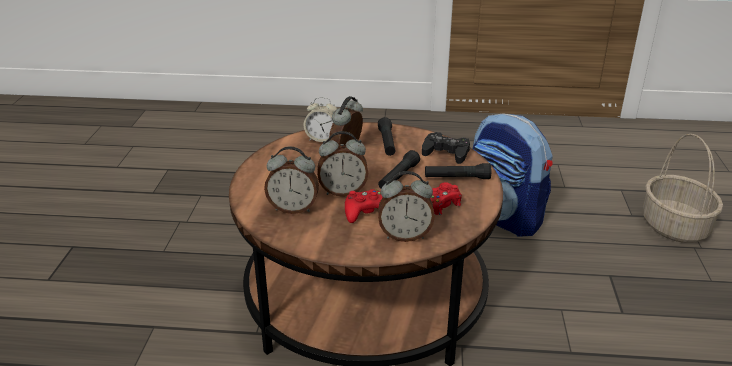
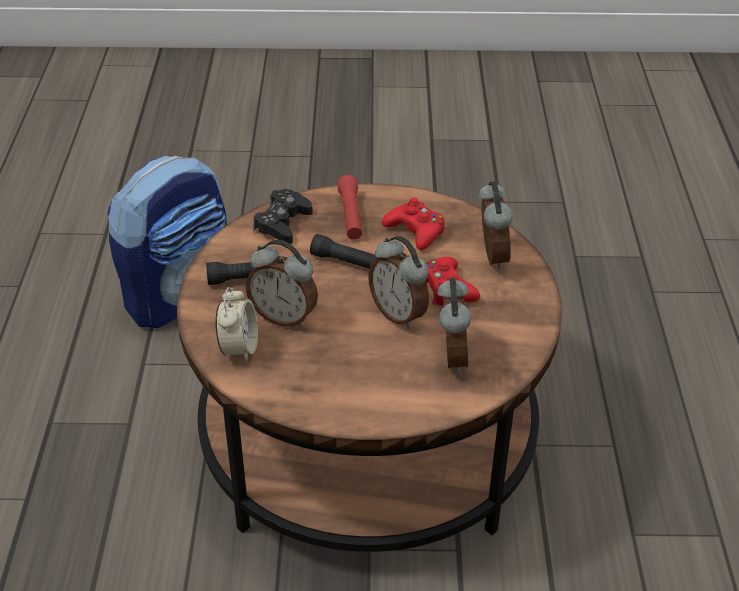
camera: 95 degrees left, 10 degrees up
alarm clock [317,131,368,197] -> alarm clock turned 150 degrees clockwise [369,236,429,329]
black flashlight [425,163,491,179] -> red flashlight [337,175,362,240]
basket [643,134,723,243] -> none

